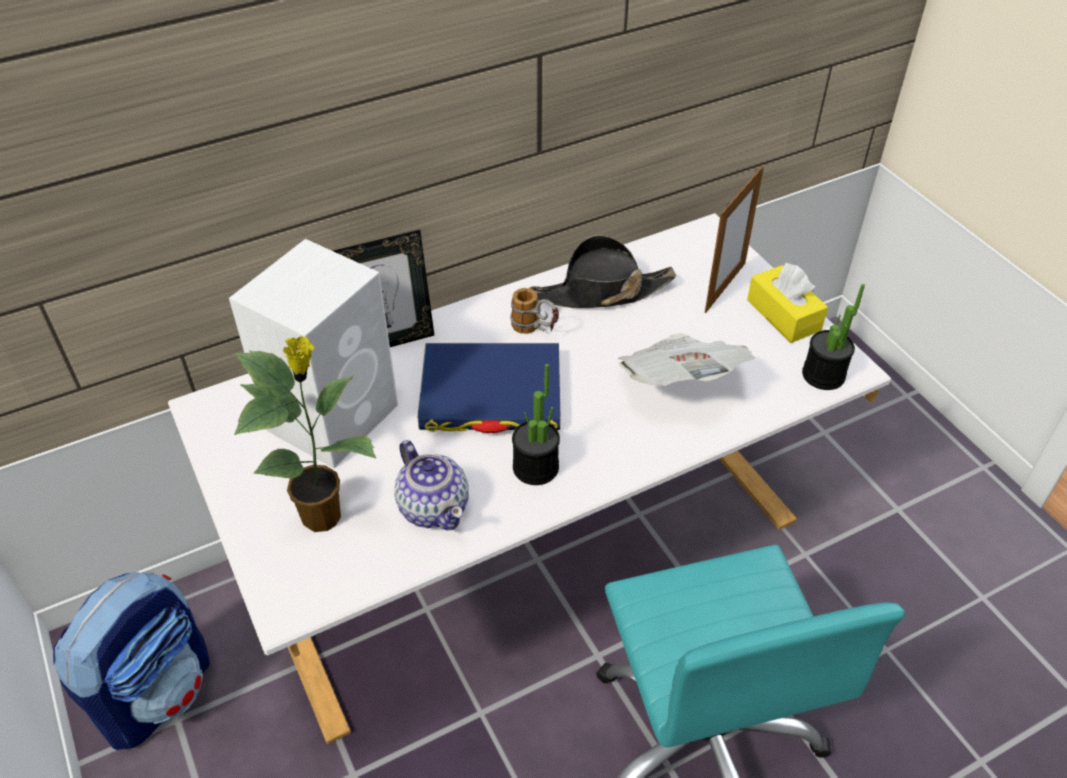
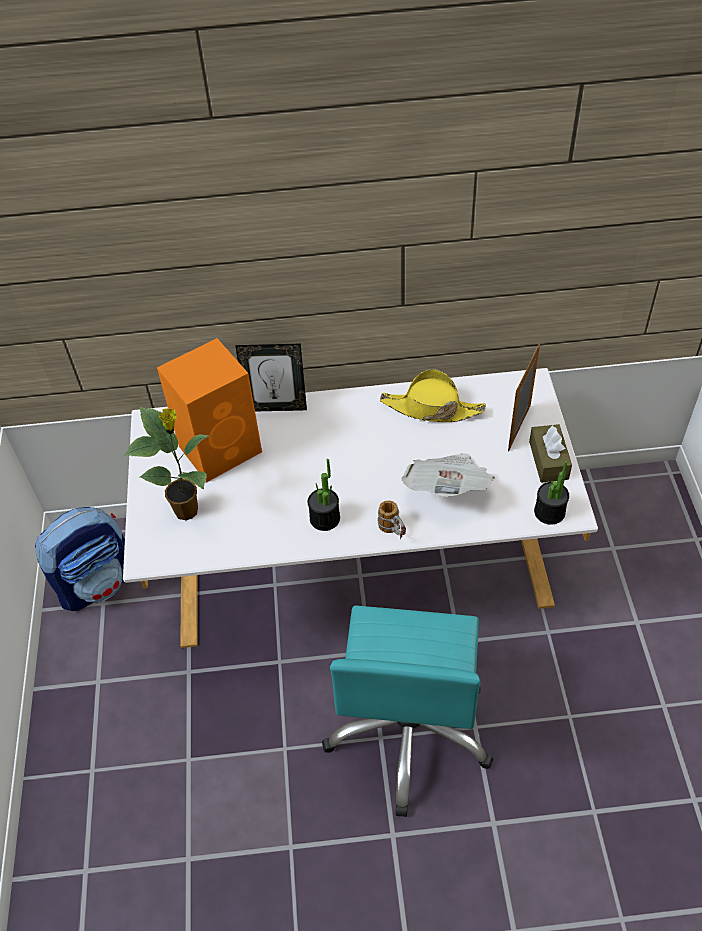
camera: 25 degrees right, 5 degrees up
white speaker [229,239,398,468] -> orange speaker [157,338,262,482]
teapot [394,440,469,531] -> none
blue book [417,343,561,433] -> none
mug [510,288,559,334] -> mug moved to [377,500,406,539]
black hat [530,235,676,308] -> yellow hat [380,369,486,422]
picture frame [705,165,764,313] -> picture frame turned 150 degrees clockwise [508,344,540,451]
yellow tissue box [747,263,828,343] -> brown tissue box [529,424,572,483]

